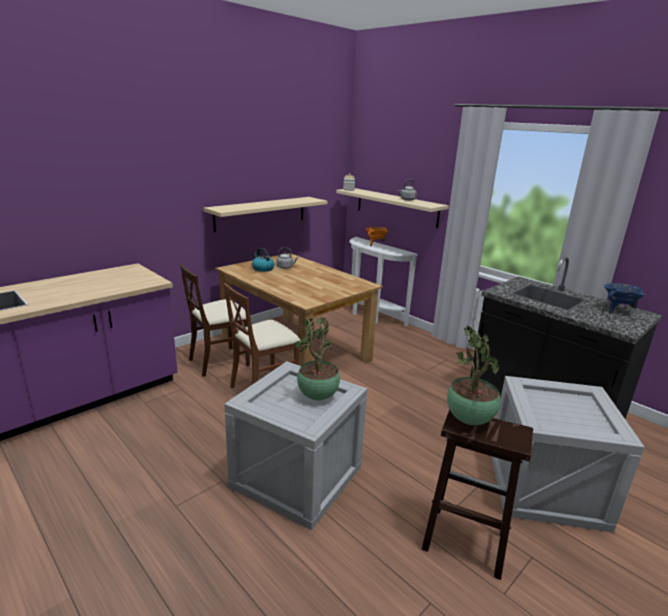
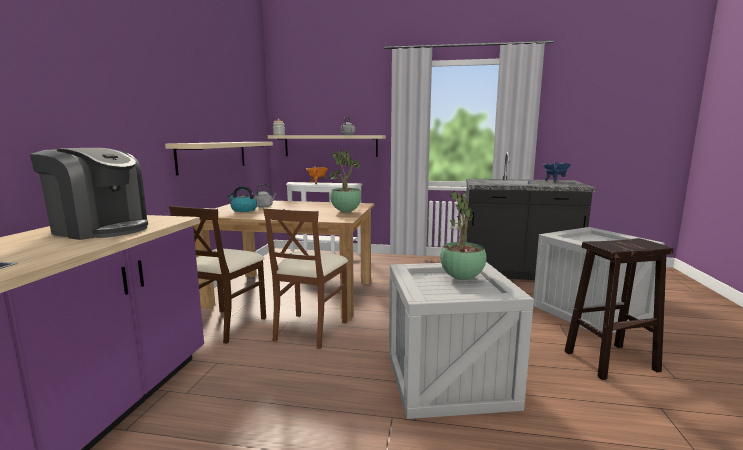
camera: 35 degrees left, 10 degrees down
potted plant [447,325,500,425] -> potted plant moved to [329,150,361,212]
none -> coffee machine [30,148,148,240]

